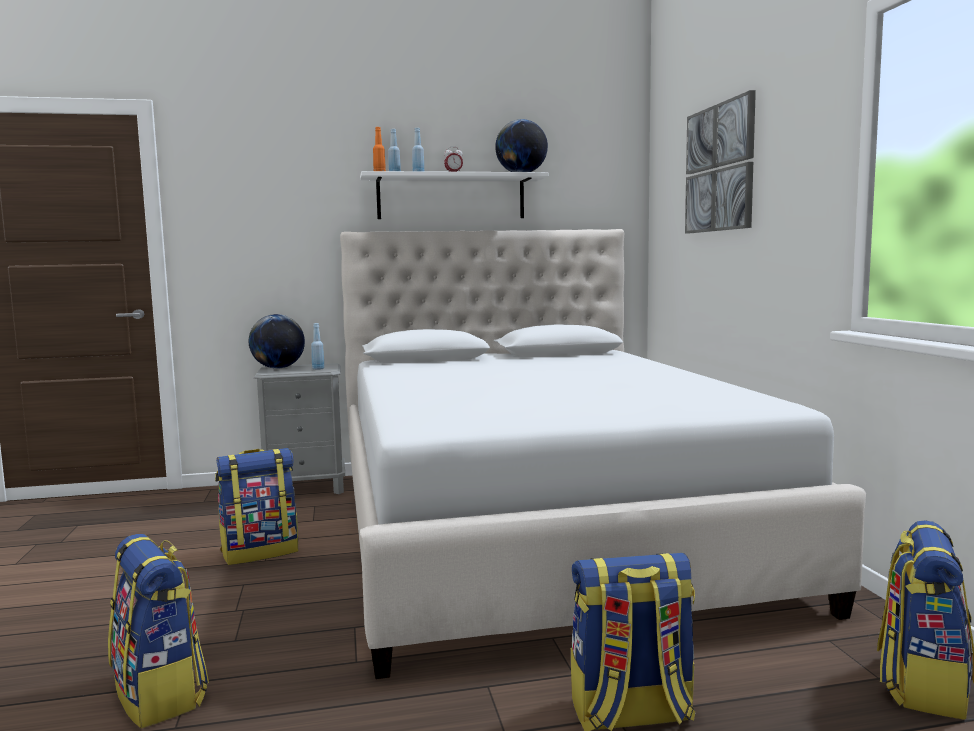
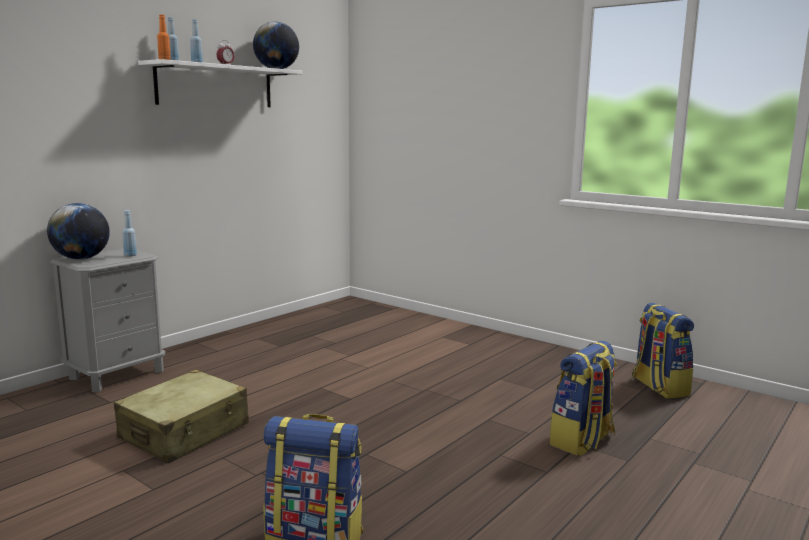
camera: 40 degrees left, 5 degrees up
backpack [215,448,298,565] -> beige suitcase [114,370,249,463]
white bed [340,229,866,679] -> none
picture [685,90,756,234] -> none

